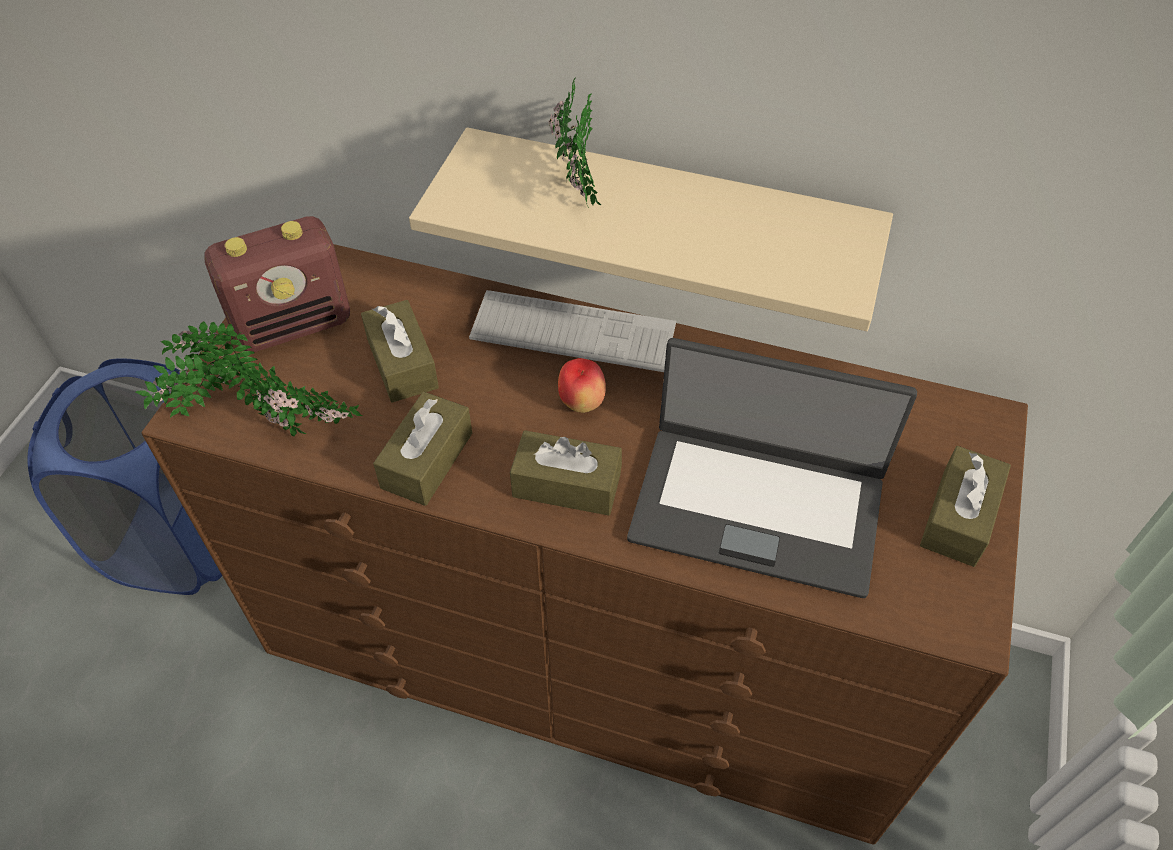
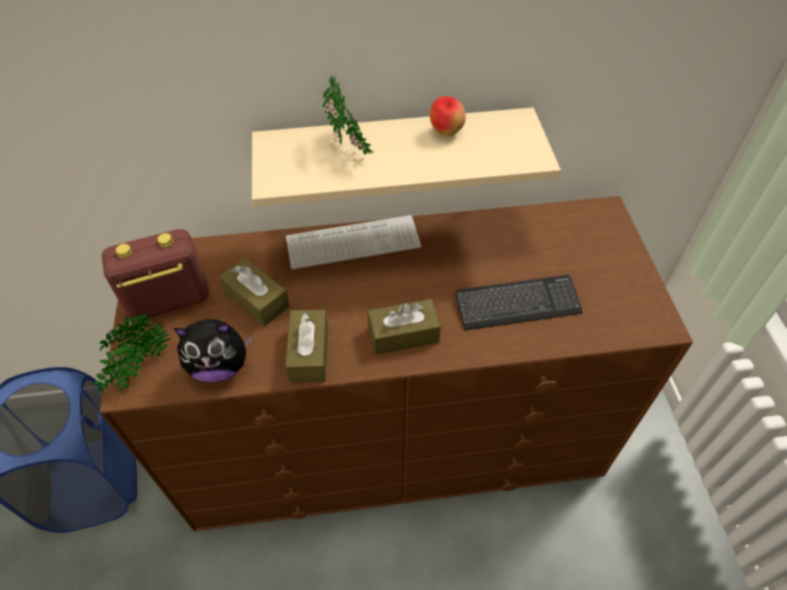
camera: 25 degrees left, 0 degrees up
radio [204,216,350,352] -> radio turned 150 degrees counterclockwise [102,229,209,319]
potted plant [237,363,362,437] -> plush toy [174,319,252,382]
apple [558,358,606,413] -> apple moved to [430,96,466,136]
laptop [627,338,917,598] -> keyboard [455,275,583,330]
brown tissue box [920,446,1011,567] -> none

